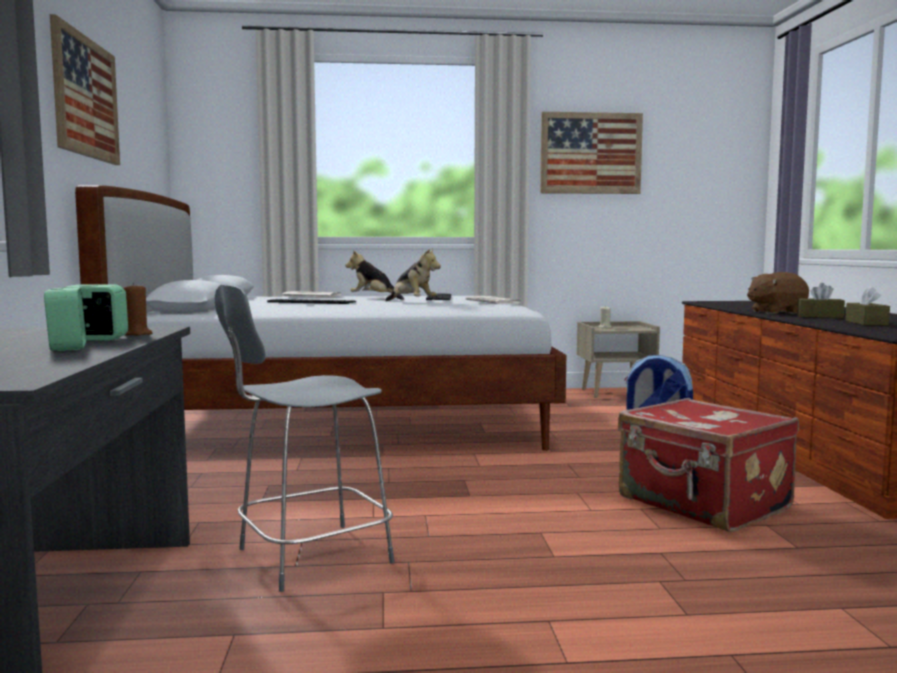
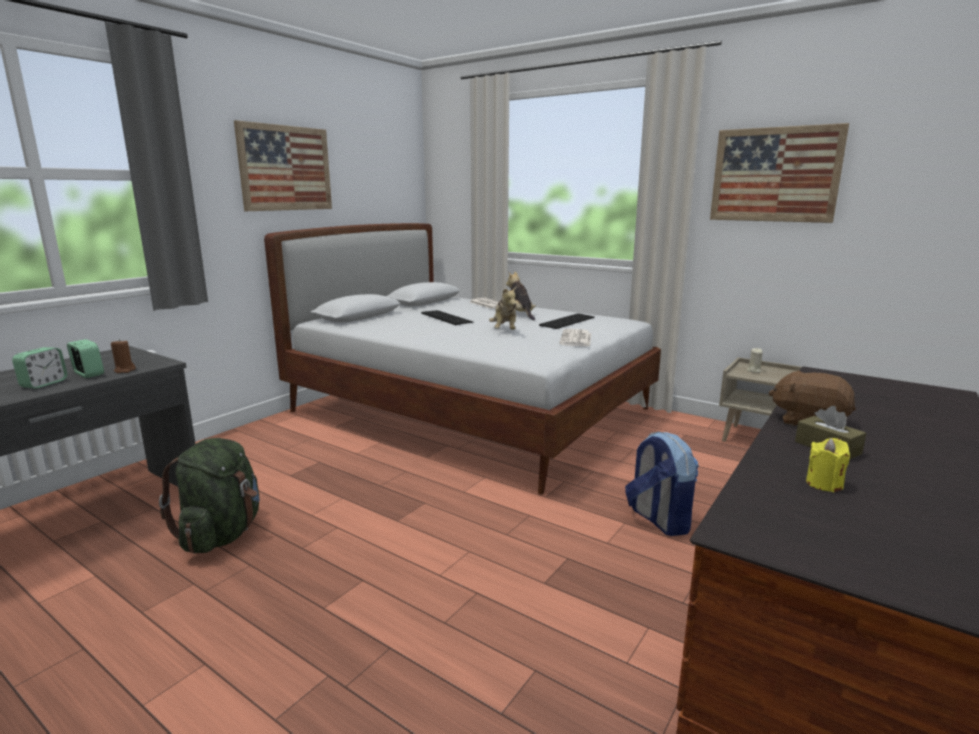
camera: 40 degrees right, 10 degrees up
grey chair [215,285,394,592] -> green backpack [159,438,260,554]
red suitcase [618,398,799,532] -> none
brown tissue box [845,286,890,325] -> yellow candle [806,438,850,492]

